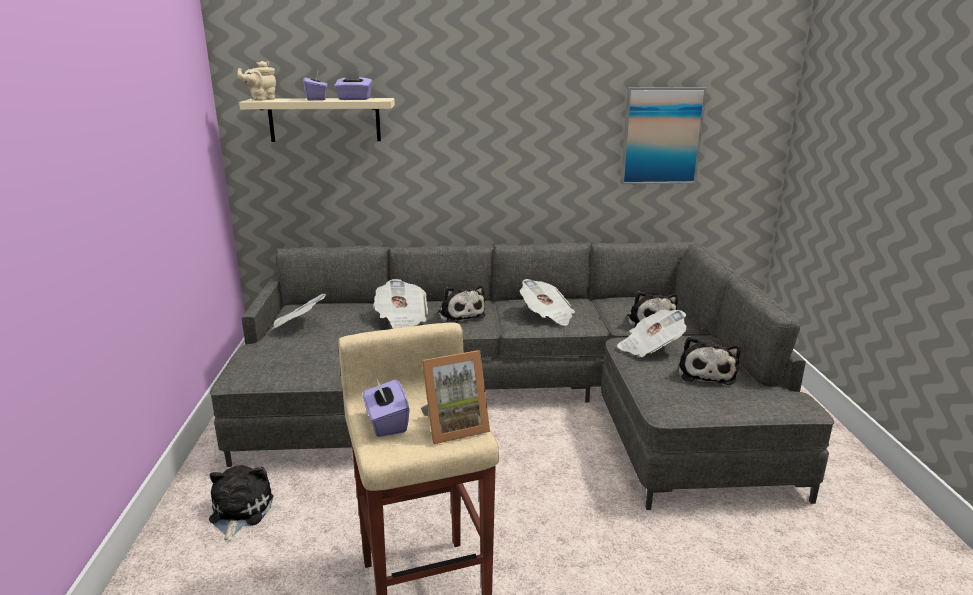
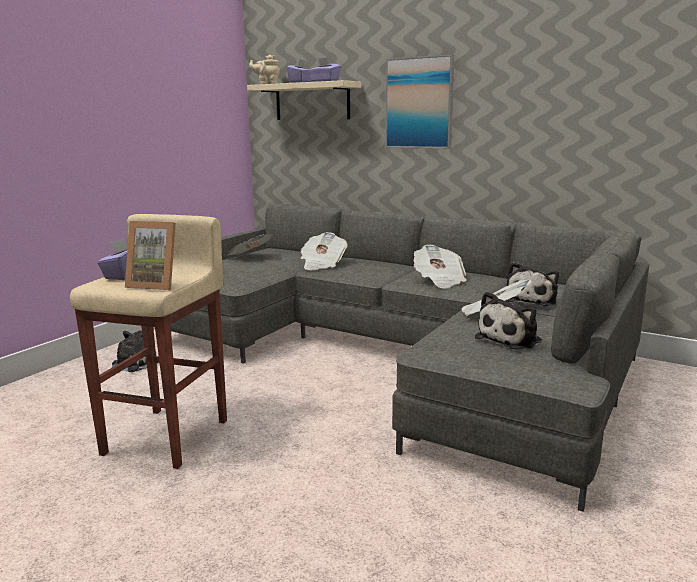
camera: 35 degrees right, 5 degrees down
plush toy [438,285,486,323] -> none
picture [621,87,707,184] -> picture moved to [385,54,454,149]

